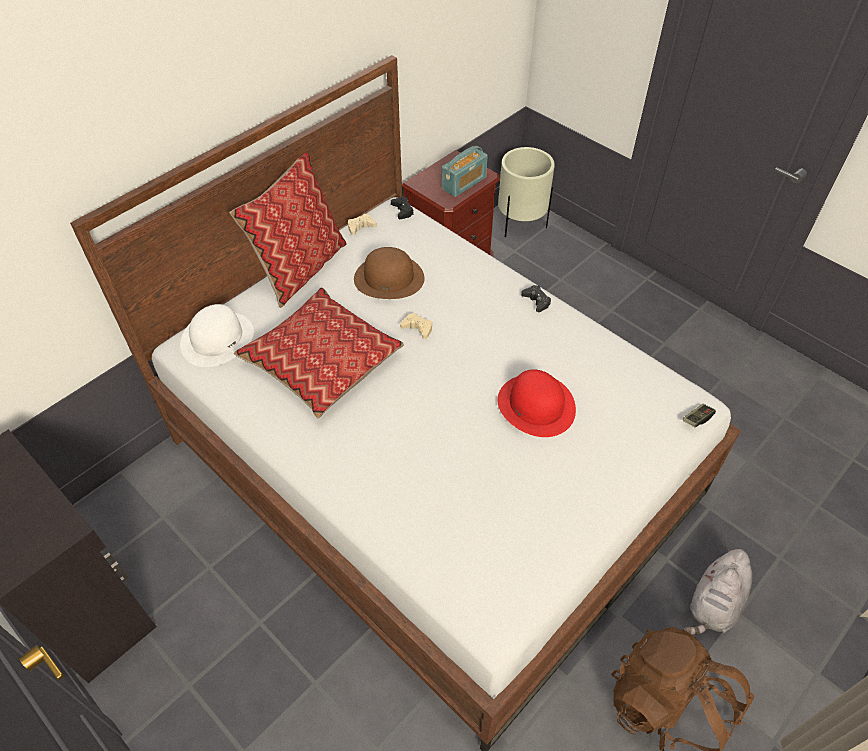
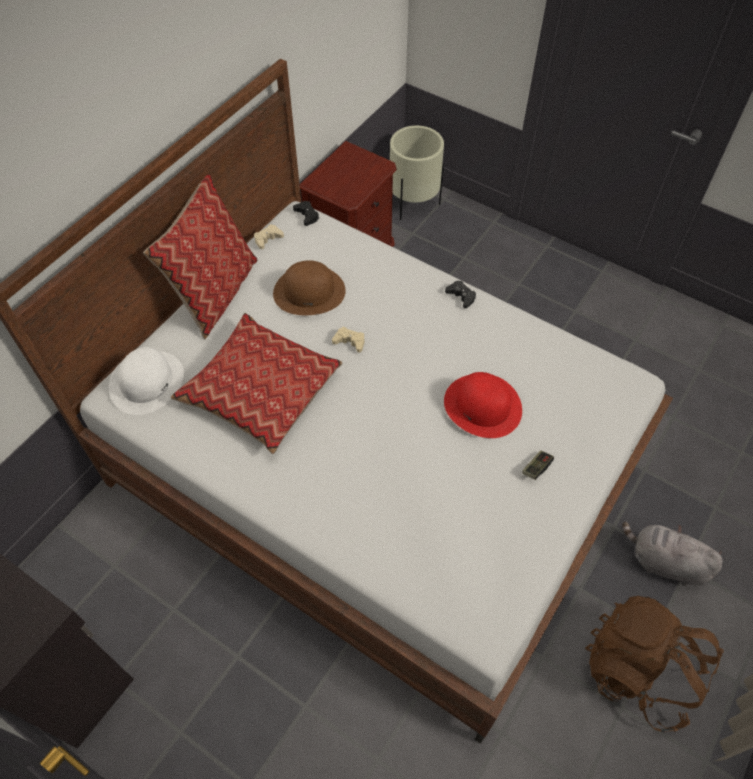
camera: 10 degrees left, 5 degrees up
radio [442,146,488,197] -> none
game controller [683,404,716,428] -> game controller moved to [522,450,554,480]
grey plush toy [684,546,752,635] -> grey plush toy turned 90 degrees clockwise [622,521,723,586]

